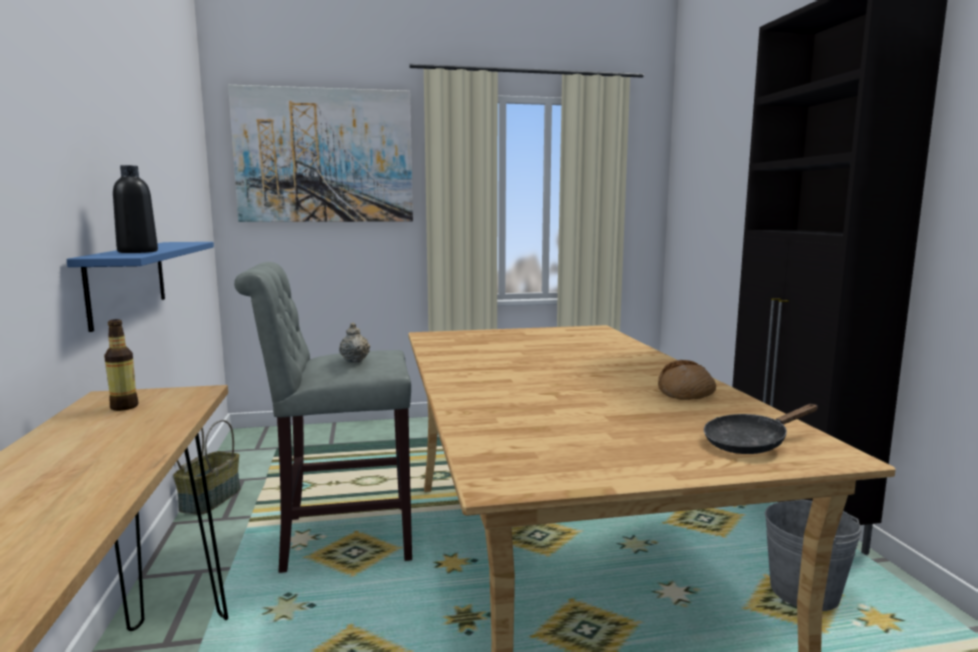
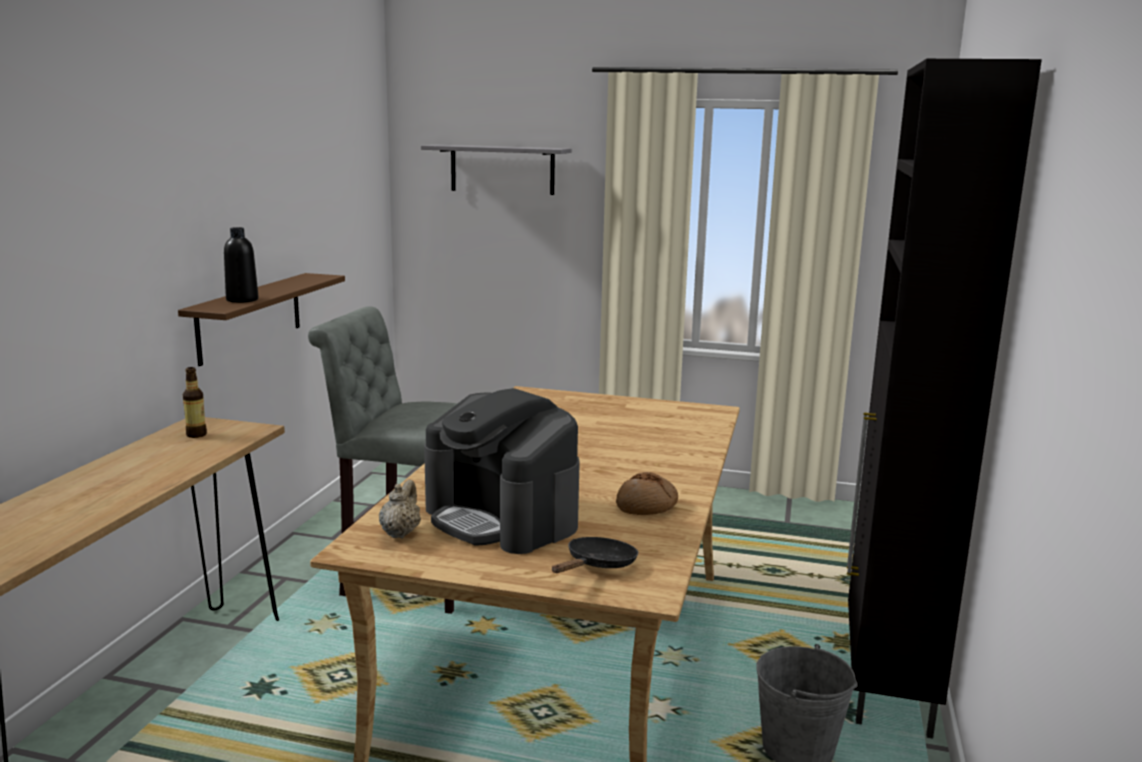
camera: 25 degrees right, 5 degrees up
blue shelf [67,242,214,332] -> brown shelf [178,273,345,366]
basket [173,420,241,515] -> none
picture [228,85,413,222] -> grey shelf [421,145,572,195]
beige teapot [339,323,370,362] -> beige teapot moved to [379,480,421,539]
black frying pan [704,404,818,454] -> black frying pan turned 120 degrees clockwise [552,537,638,573]
none -> coffee machine [424,388,580,554]

